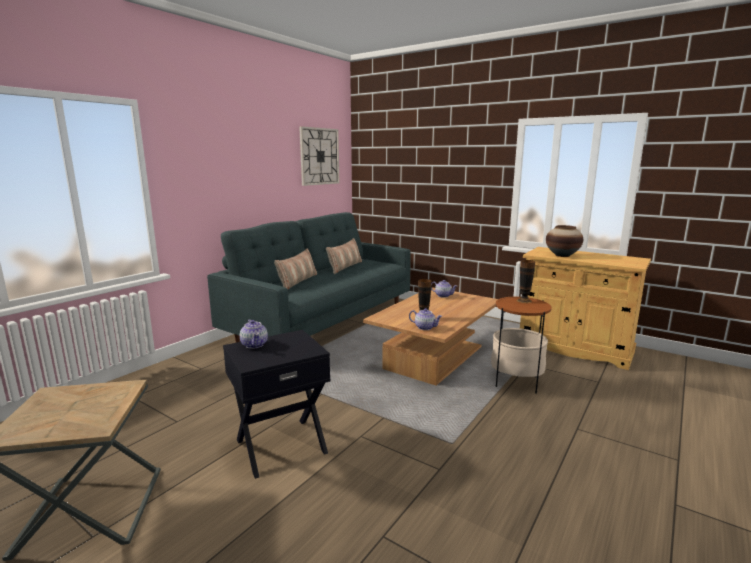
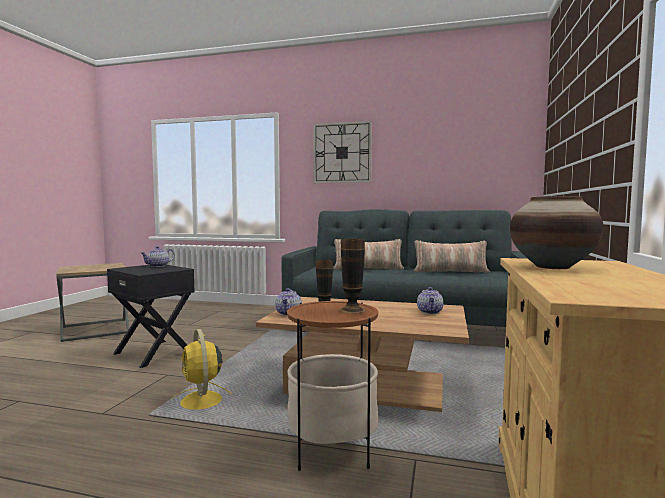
camera: 70 degrees right, 10 degrees down
wall clock [299,126,339,186] -> wall clock moved to [313,121,372,183]
none -> yellow fan [171,329,231,410]

